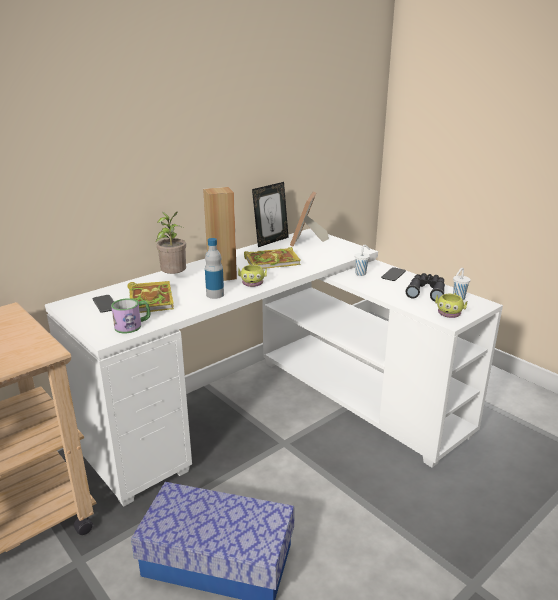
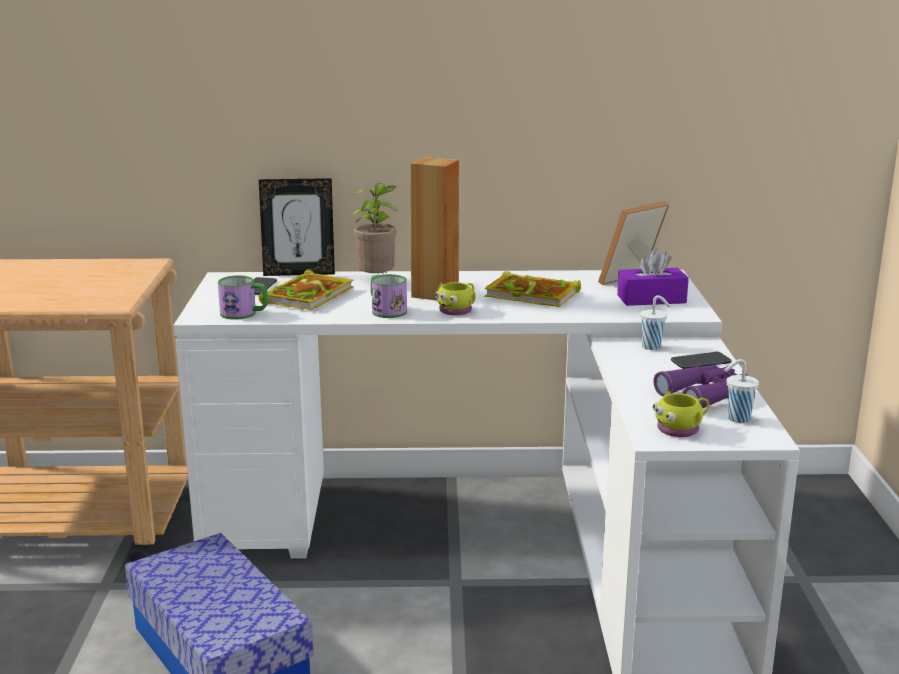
camera: 40 degrees right, 5 degrees down
bottle [205,238,224,299] -> mug [371,274,407,318]
picture frame [252,182,289,247] -> picture frame moved to [259,178,335,276]
black binoculars [406,273,445,301] -> purple binoculars [653,364,748,408]
none -> purple tissue box [617,249,689,306]

